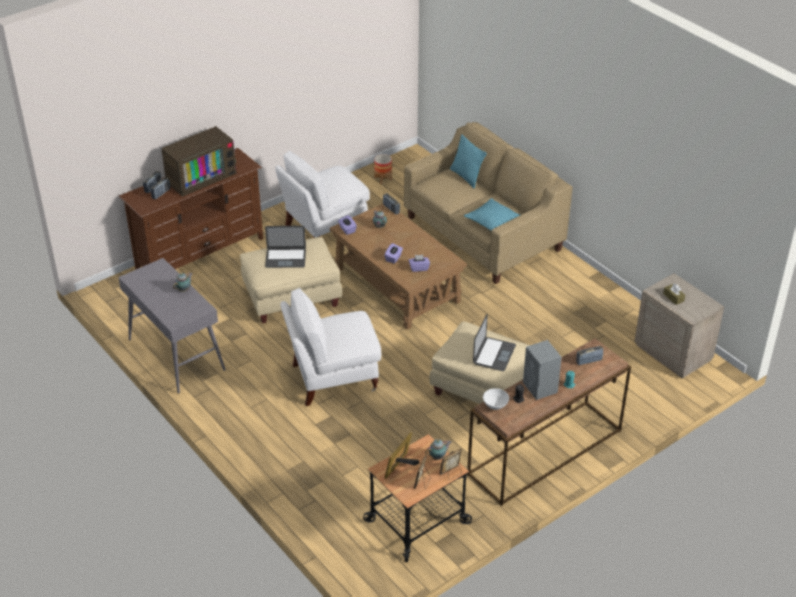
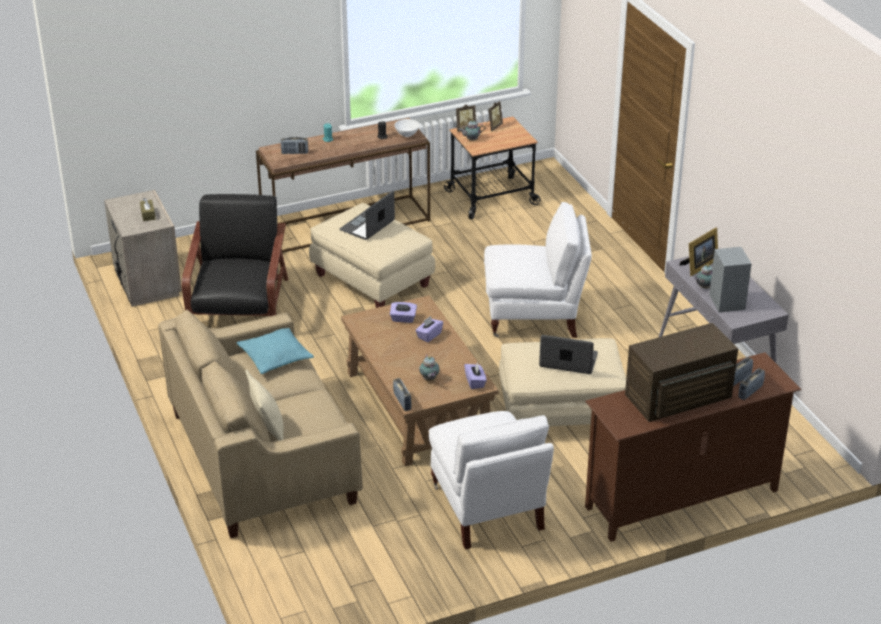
camera: 165 degrees left, 5 degrees down
white armchair [275,151,370,238] -> white armchair turned 90 degrees clockwise [429,411,554,549]
planter [374,154,392,184] -> none
picture frame [385,432,419,479] -> picture frame moved to [679,228,718,276]
turquoise pillow [450,134,487,189] -> beige pillow [245,369,284,441]
grey speaker [523,340,562,400] -> grey speaker moved to [709,247,752,312]
none -> black armchair [182,194,288,316]

